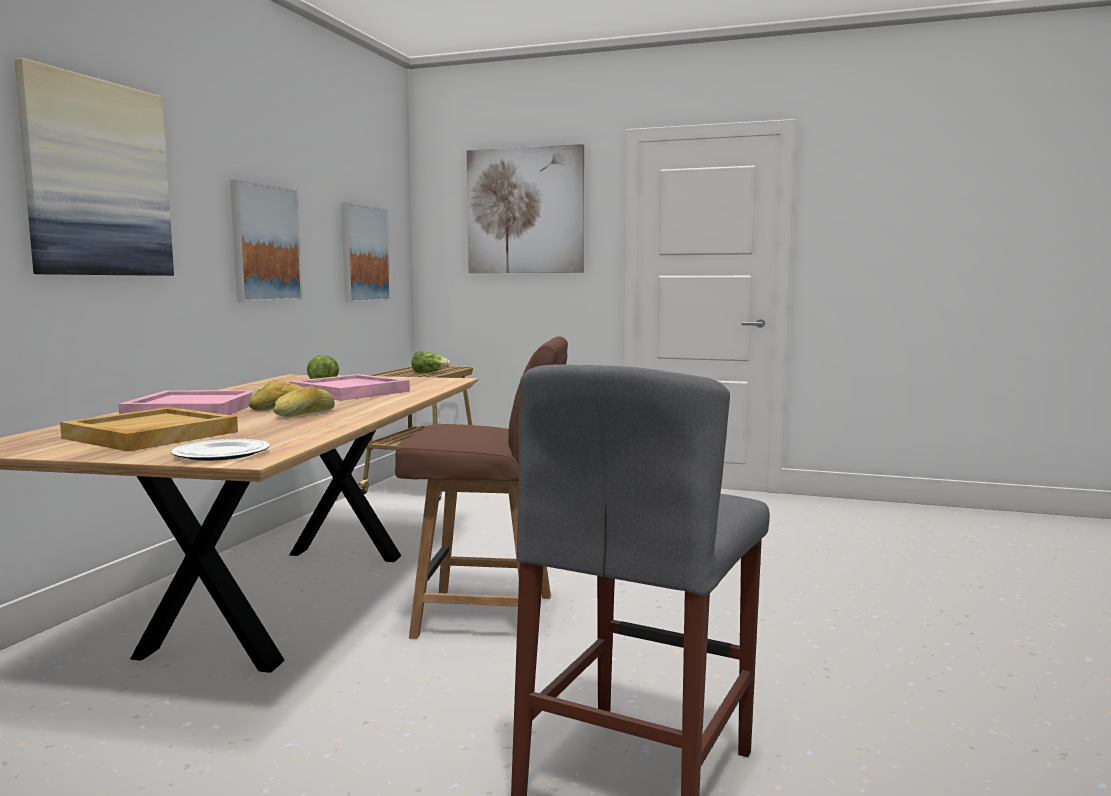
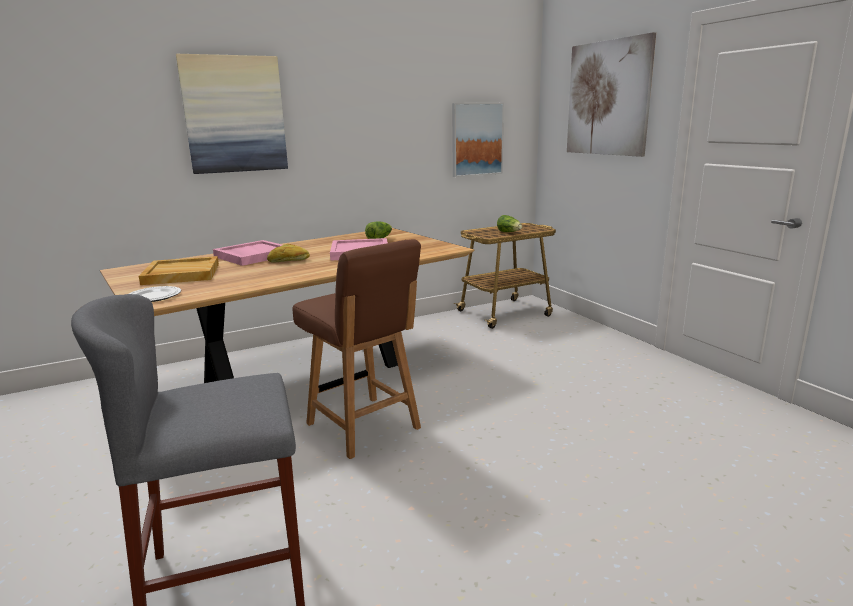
camera: 45 degrees right, 10 degrees up
picture [230,179,303,302] -> none
bread [273,386,335,417] -> none

